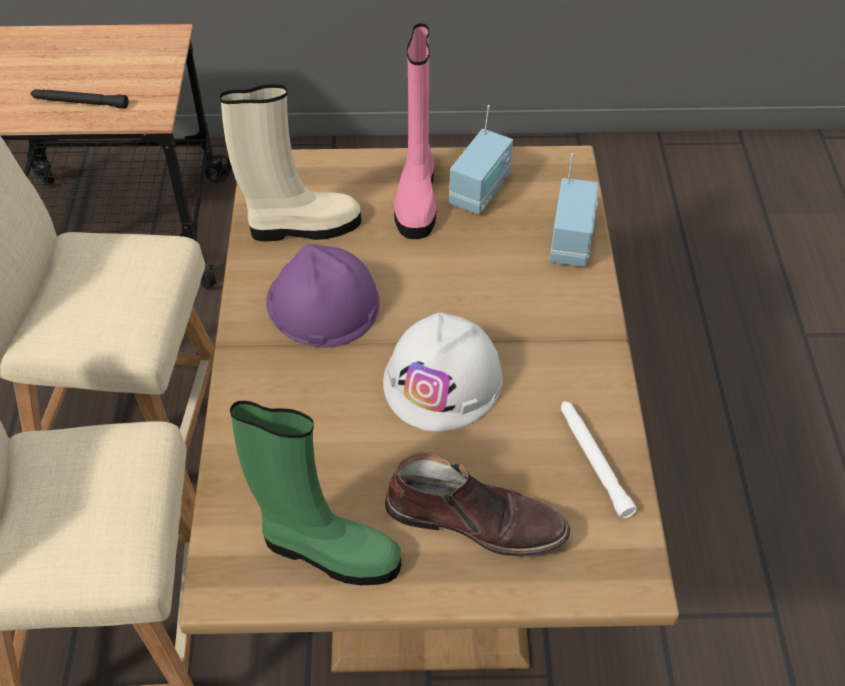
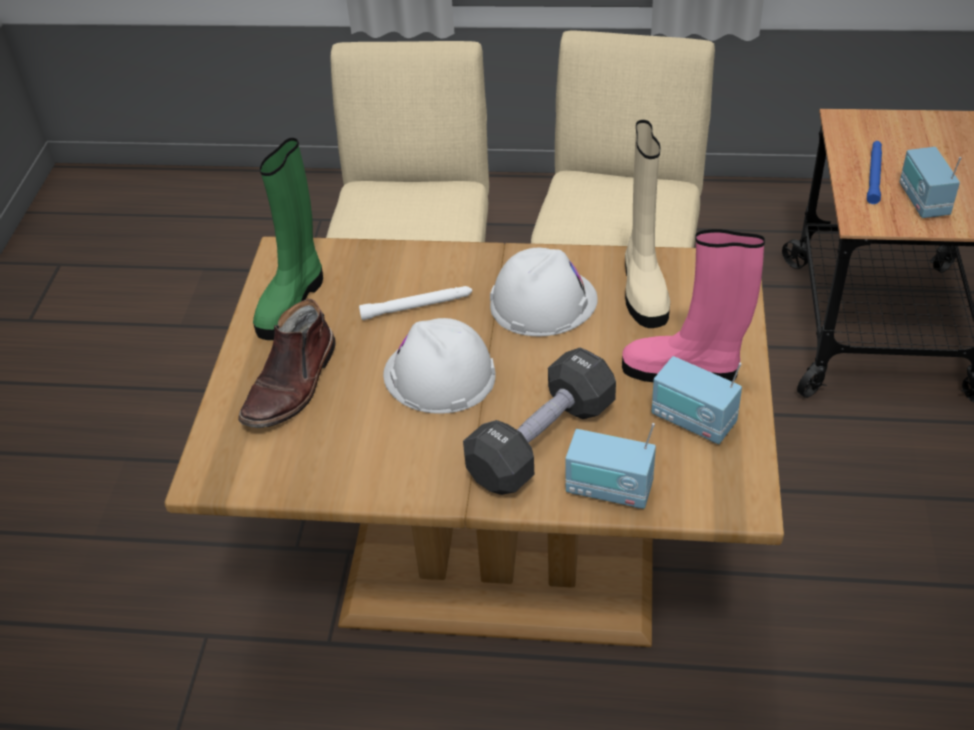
camera: 100 degrees right, 5 degrees down
black flashlight [31,89,128,109] -> blue flashlight [867,141,882,204]
purple hard hat [266,244,380,347] -> white hard hat [490,248,598,336]
white flashlight [561,401,637,519] -> white flashlight moved to [359,286,472,320]
none -> black dumbbell [463,347,616,495]
none -> radio [900,147,961,218]

